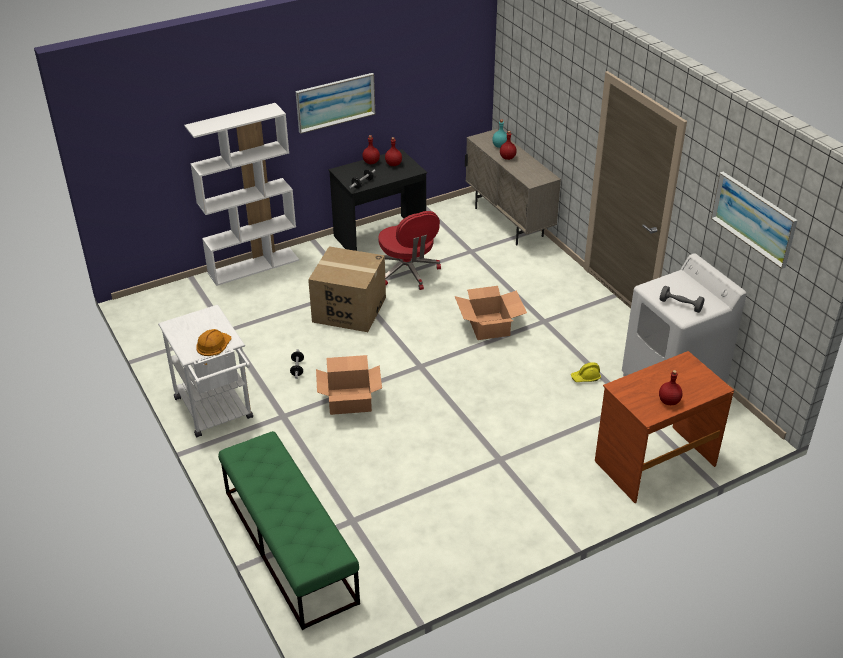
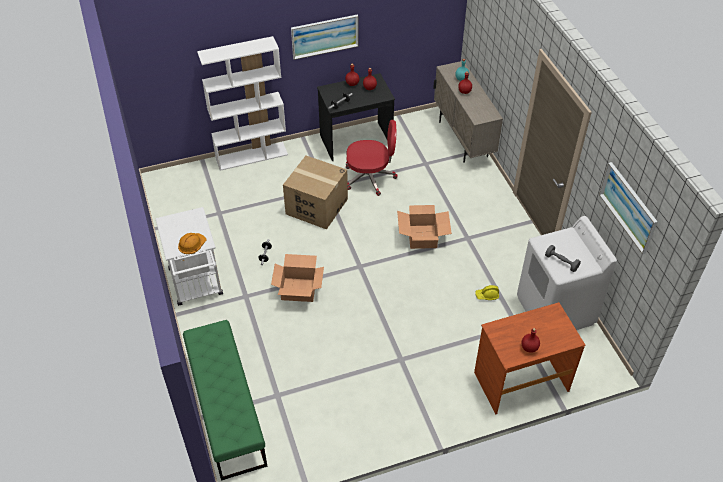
camera: 10 degrees right, 10 degrees up
red office chair [378,211,441,290] -> red office chair turned 75 degrees counterclockwise [346,120,398,196]

